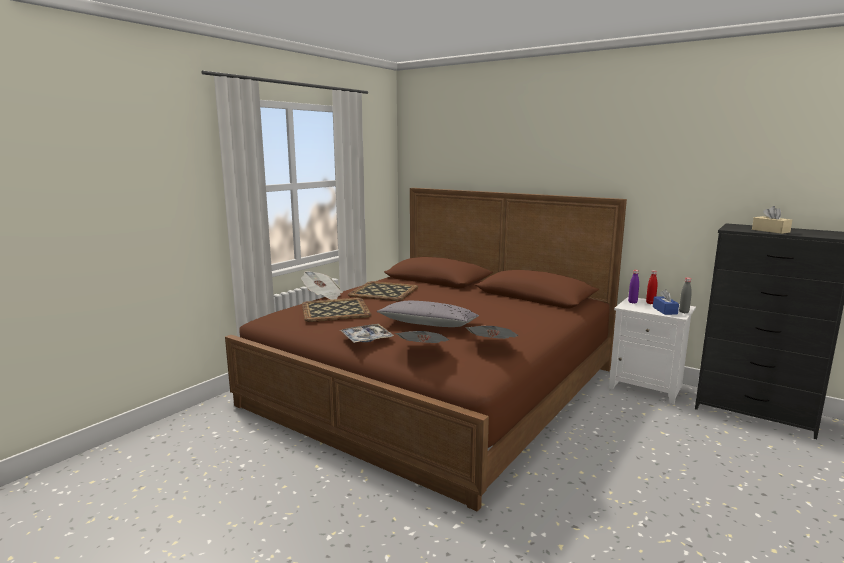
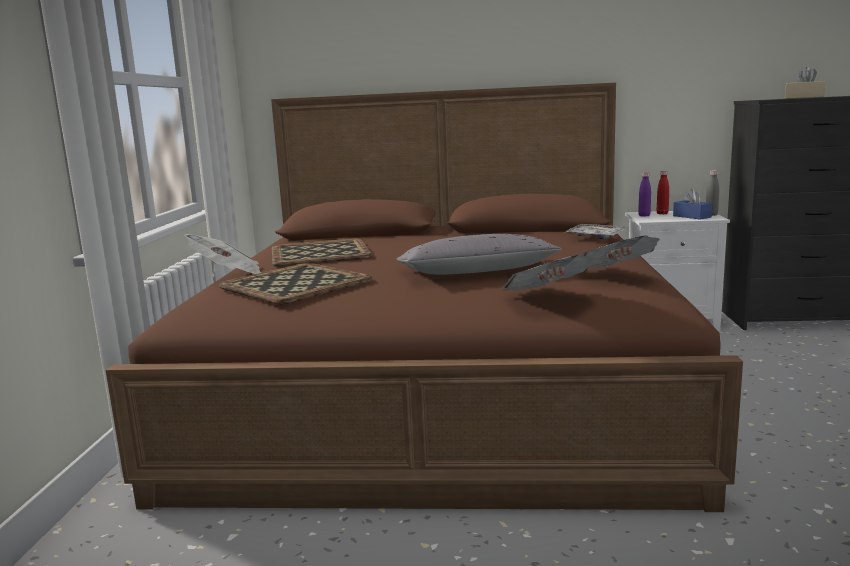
camera: 30 degrees left, 0 degrees up
tray [341,324,394,343] -> tray moved to [564,224,628,239]

